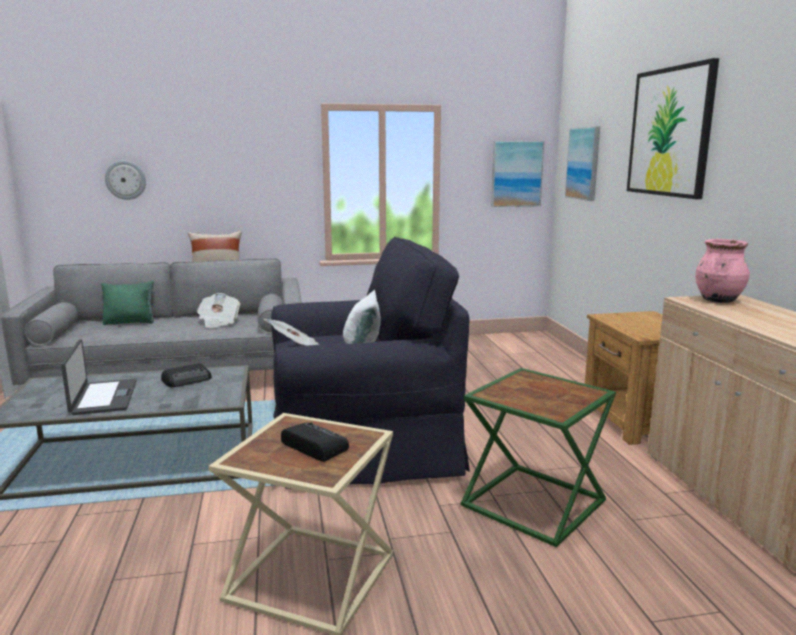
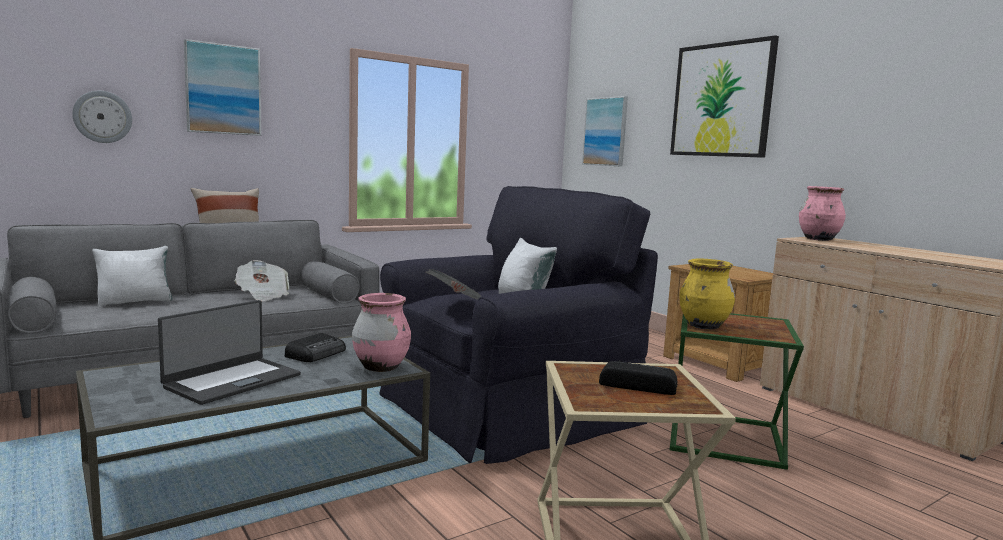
camera: 25 degrees left, 5 degrees down
laptop [61,339,137,415] -> laptop turned 75 degrees clockwise [158,300,301,405]
green pillow [101,281,154,325] -> white pillow [92,246,173,306]
picture [491,141,544,207] -> picture moved to [184,39,261,136]
none -> pink vase [352,293,411,372]
none -> yellow vase [679,259,735,330]

